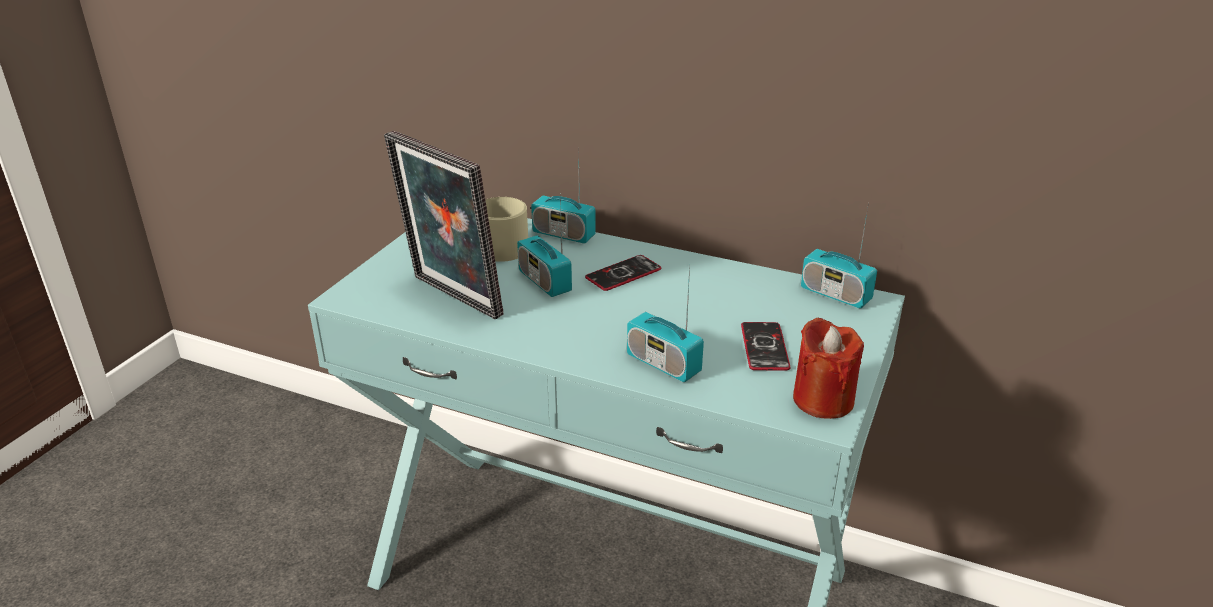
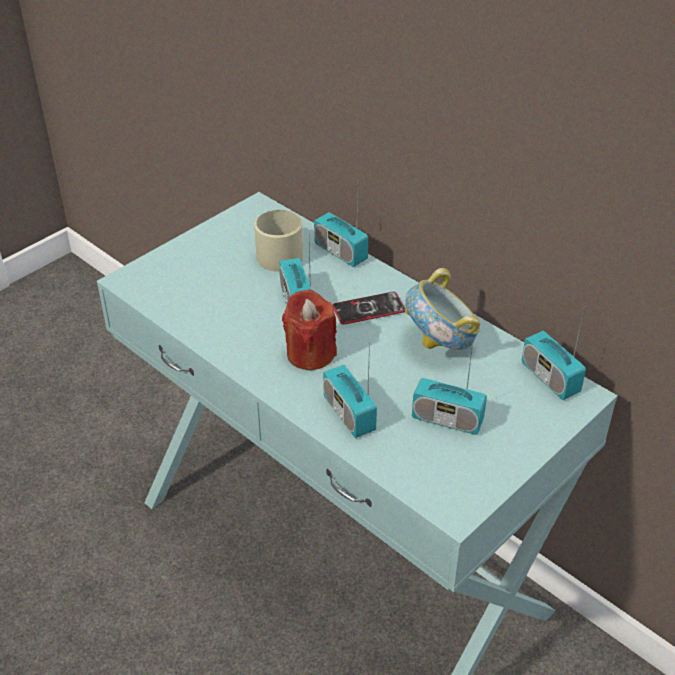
camera: 20 degrees right, 10 degrees up
picture frame [384,131,504,319] -> none
phone [741,322,791,370] -> radio [412,342,487,435]
red candle [793,318,864,419] -> red candle moved to [282,289,337,370]
none -> bowl [405,268,480,350]

